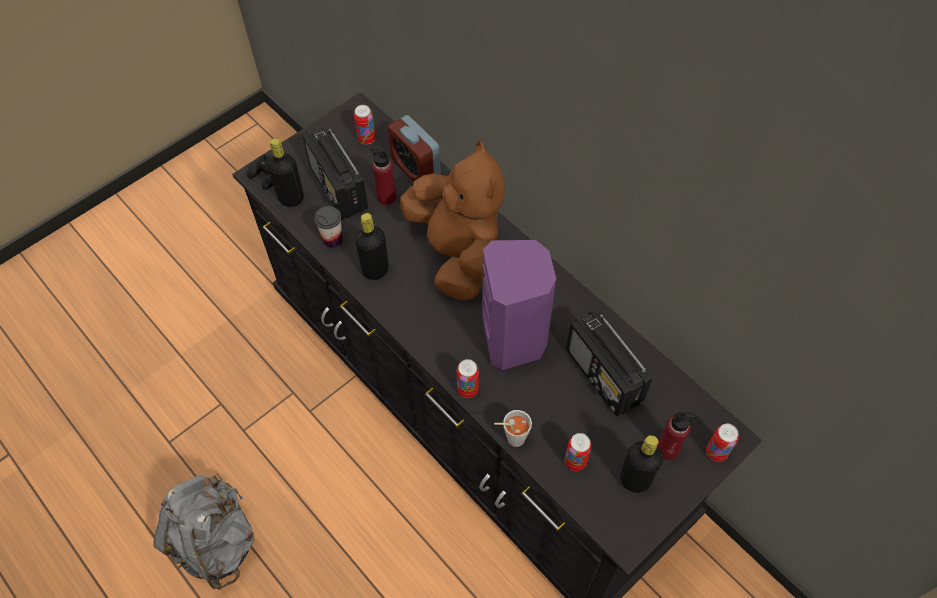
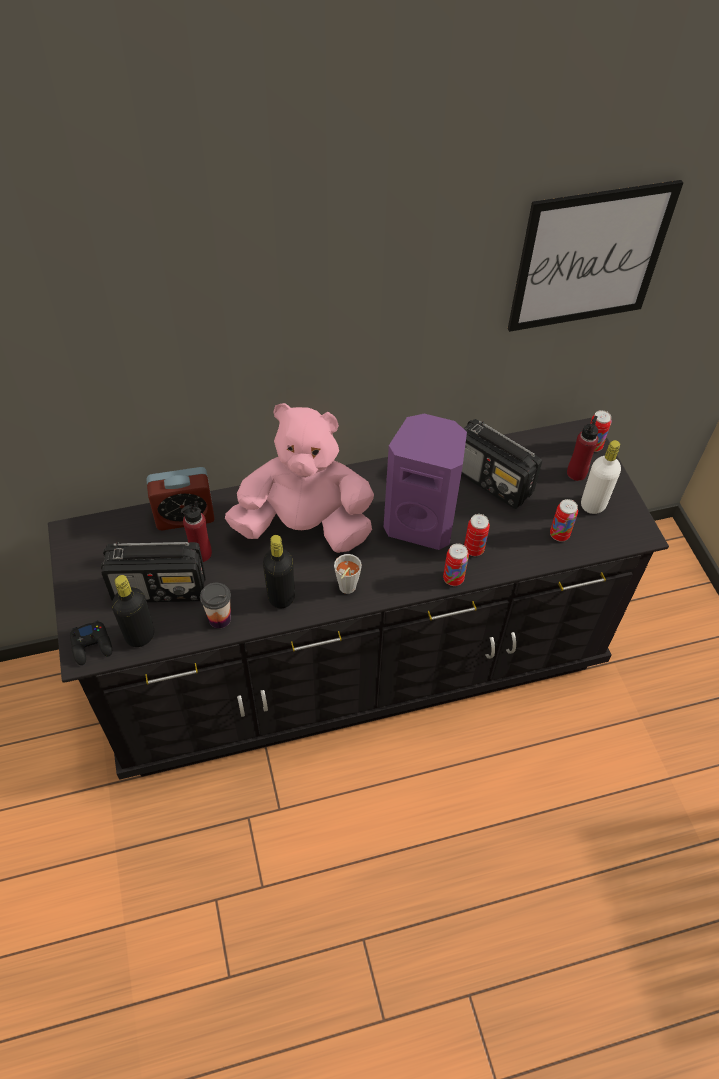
camera: 65 degrees left, 5 degrees down
grey backpack [153,474,255,590] -> none
can [354,105,376,144] -> can moved to [464,514,490,556]
brown plush toy [400,141,505,301] -> pink plush toy [225,403,374,553]
grey cup [494,410,532,447] -> grey cup moved to [334,554,362,594]
radio [566,310,652,417] -> radio turned 45 degrees clockwise [461,419,542,509]
black bottle [620,435,663,493] -> white bottle [581,440,621,514]
none -> picture [508,180,683,332]

